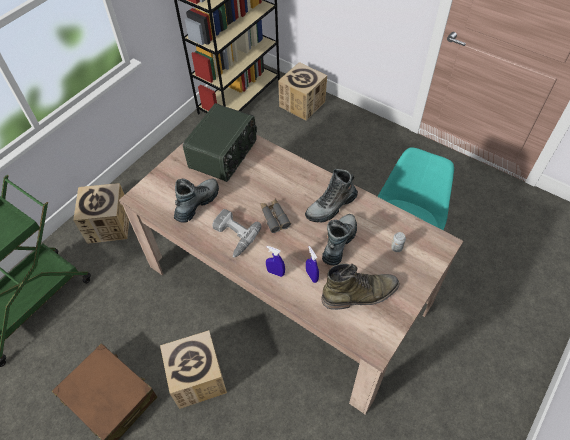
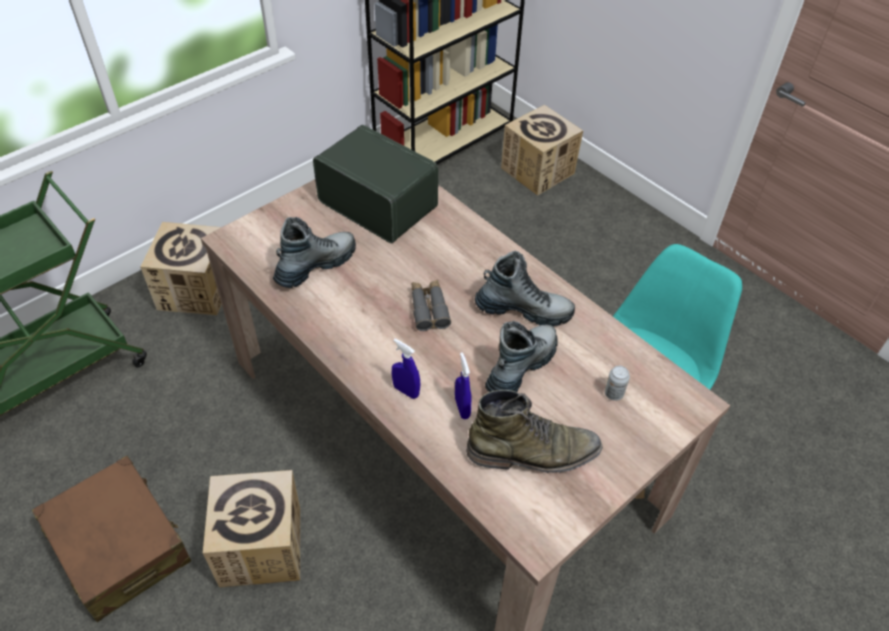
camera: 10 degrees right, 5 degrees down
radio [183,103,257,182] -> radio turned 90 degrees counterclockwise [313,125,439,243]
power drill [212,209,262,258] -> none
boot [305,169,358,222] -> boot turned 150 degrees counterclockwise [475,251,575,326]

